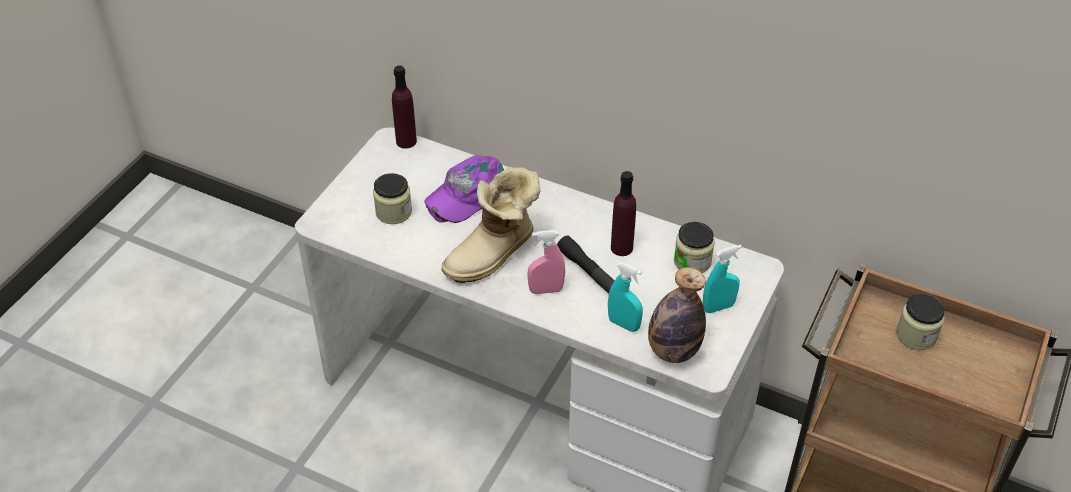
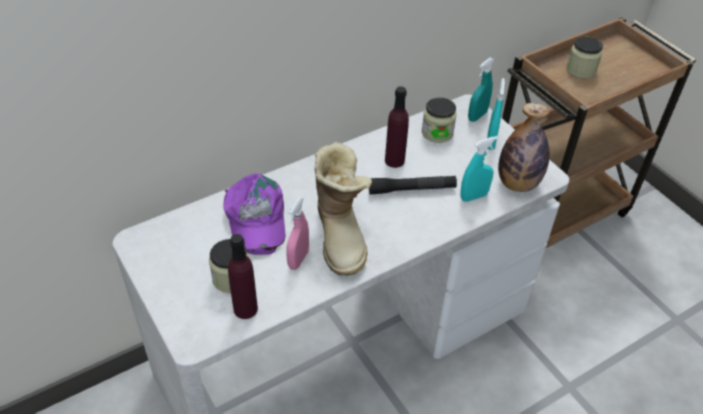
camera: 60 degrees left, 0 degrees up
purple bottle [392,66,417,149] -> purple bottle moved to [228,234,258,319]
pink spray bottle [527,230,565,294] -> pink spray bottle moved to [286,197,309,270]
none -> turquoise spray bottle [468,57,495,122]

